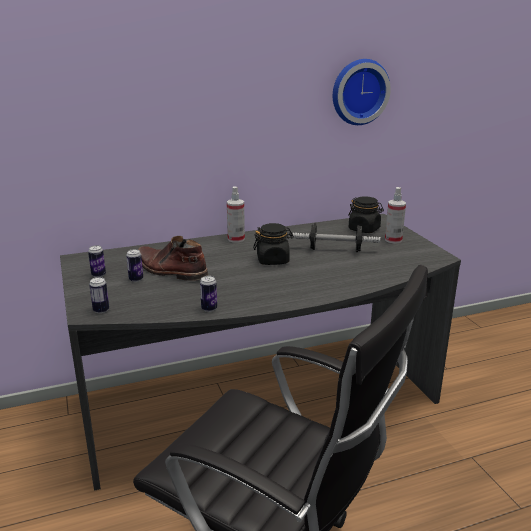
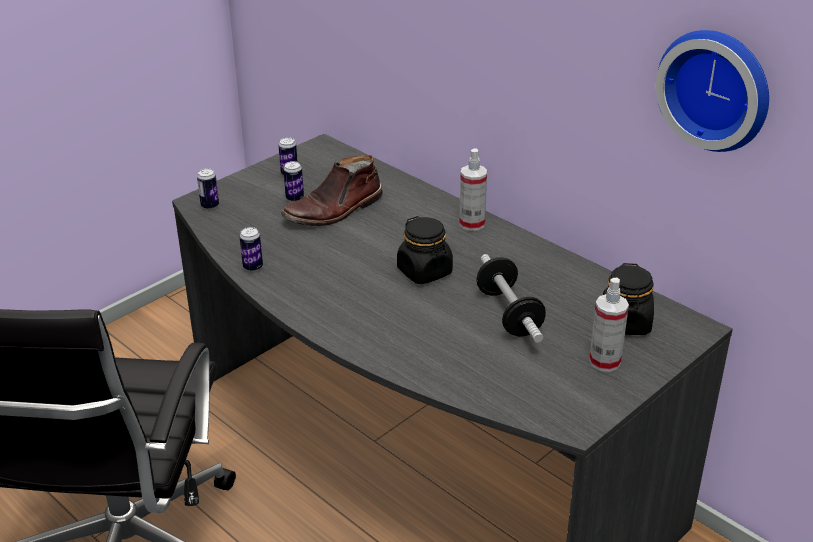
camera: 65 degrees right, 10 degrees up
brown boot [138,236,208,281] -> brown boot turned 135 degrees counterclockwise [281,155,383,226]

